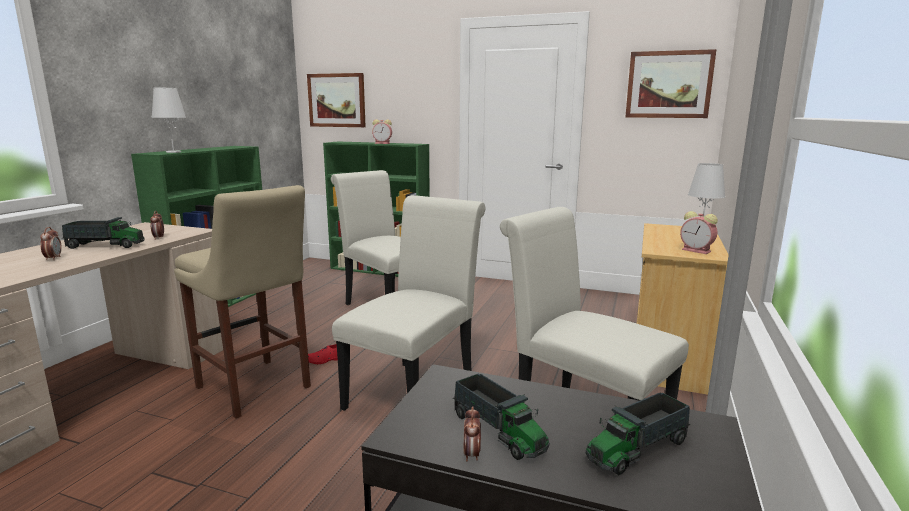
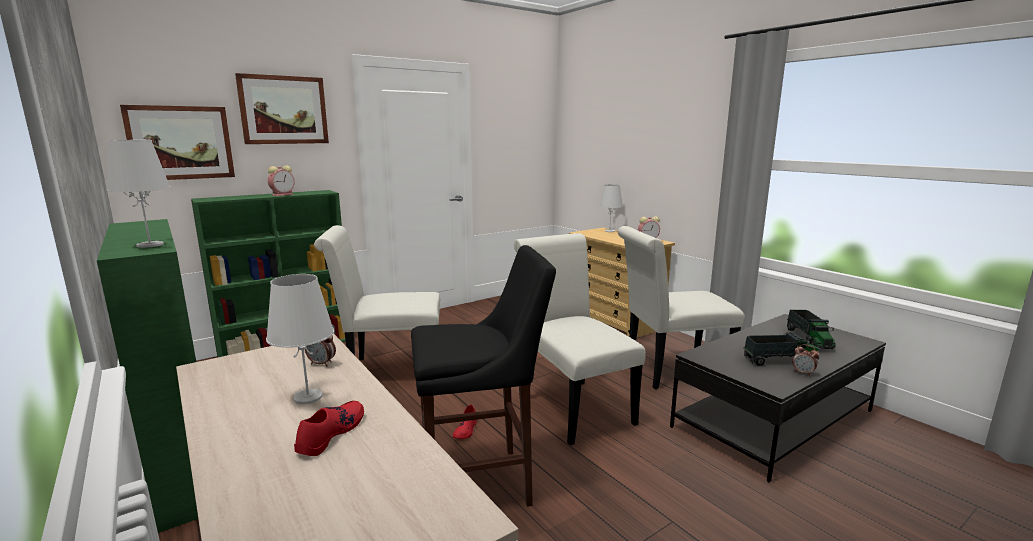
camera: 55 degrees left, 0 degrees up
alarm clock [40,227,62,260] -> red shoe [294,401,364,456]
toy truck [62,217,144,249] -> white table lamp [266,274,334,404]
beige stool [174,185,311,419] -> black stool [411,245,556,507]
picture [625,49,717,118] -> picture moved to [235,73,329,144]

